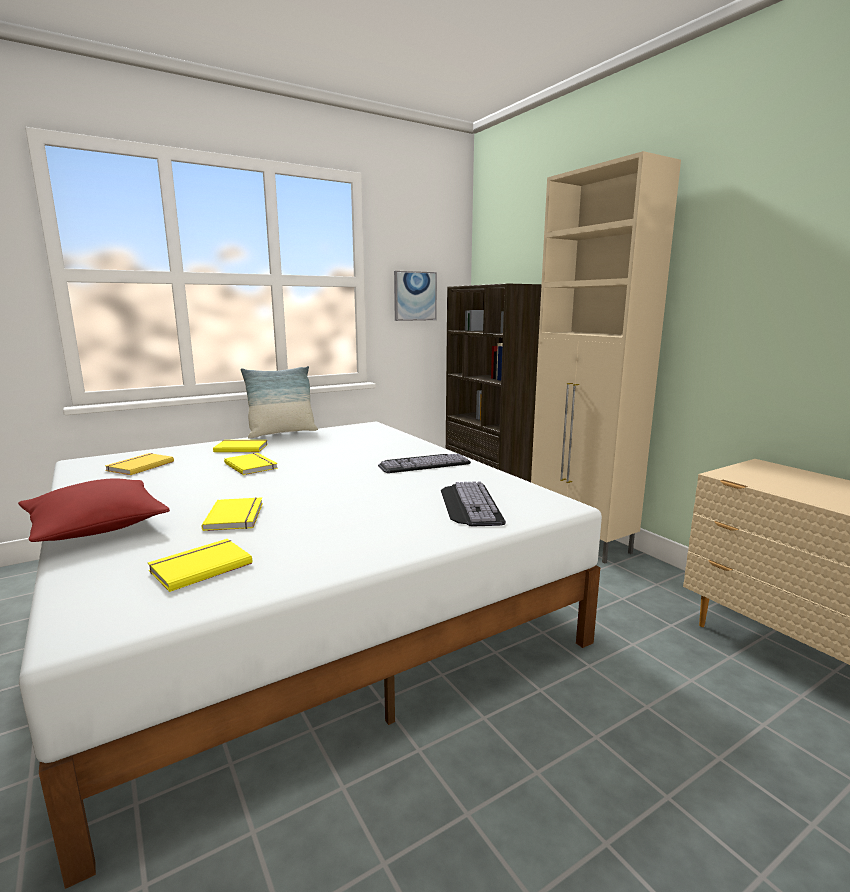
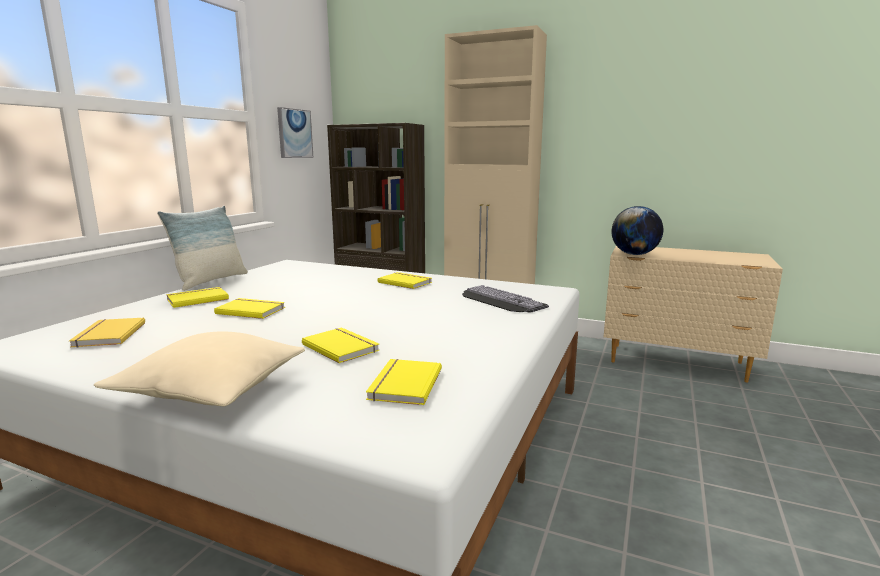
camera: 35 degrees left, 0 degrees up
red pillow [18,478,170,542] -> beige pillow [94,332,305,406]
keyboard [378,454,471,473] -> yellow book [378,272,432,289]
none -> globe [612,206,663,255]

